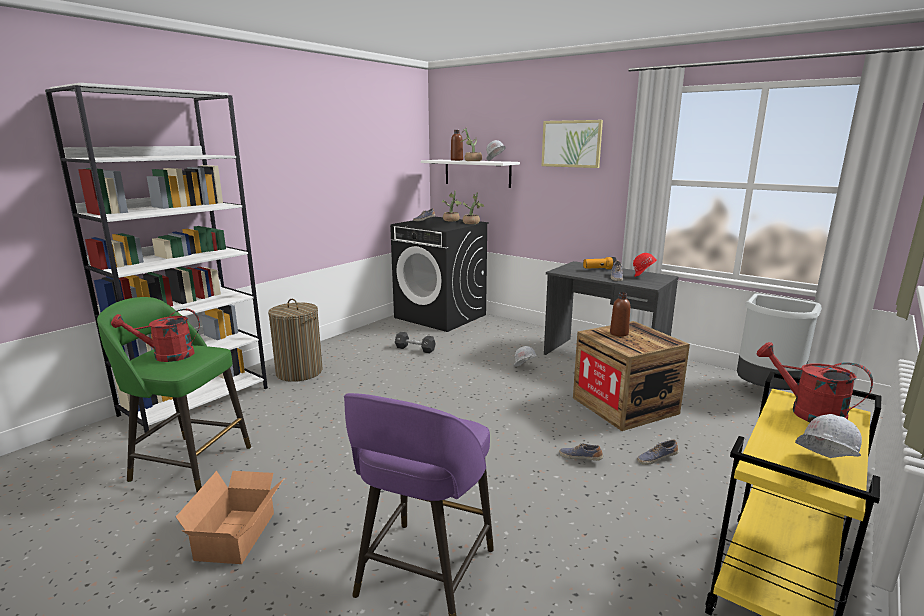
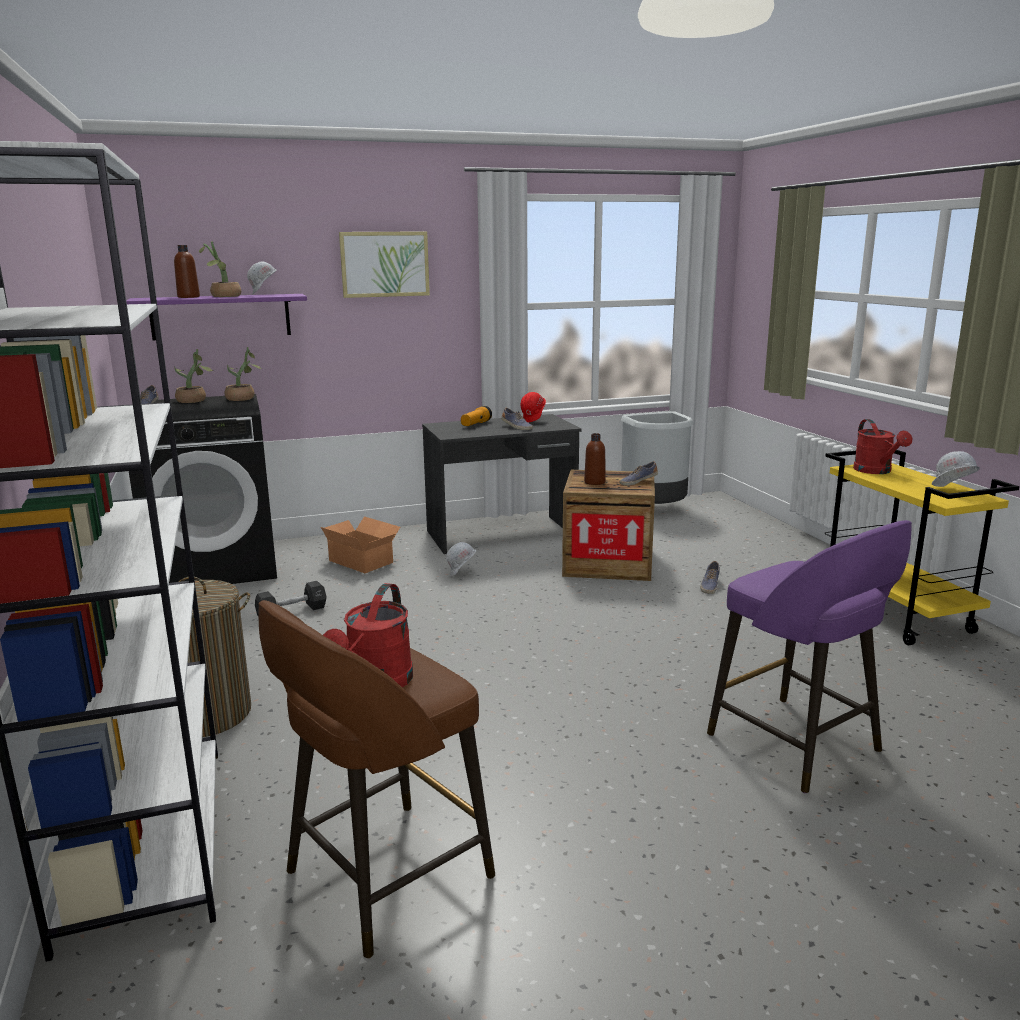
camera: 55 degrees left, 0 degrees up
green stool [97,297,251,492] -> brown stool [258,600,495,958]
cardboard box [176,471,284,564] -> cardboard box moved to [321,516,400,573]
white shelf [421,160,520,188] -> purple shelf [126,294,307,340]
shoe [559,443,603,461] -> shoe moved to [620,461,658,486]
red watering can [757,342,873,422] -> red watering can turned 90 degrees counterclockwise [853,419,912,474]

